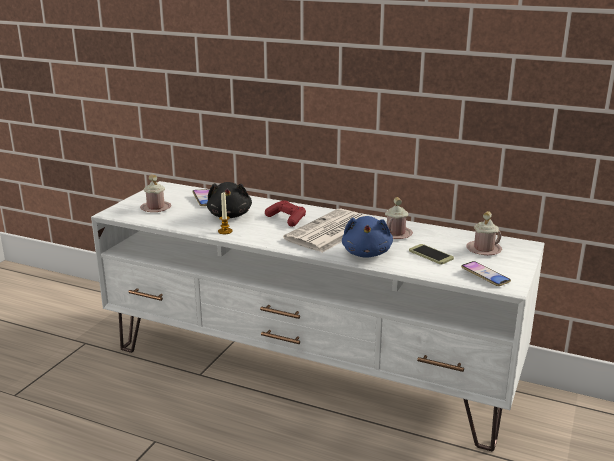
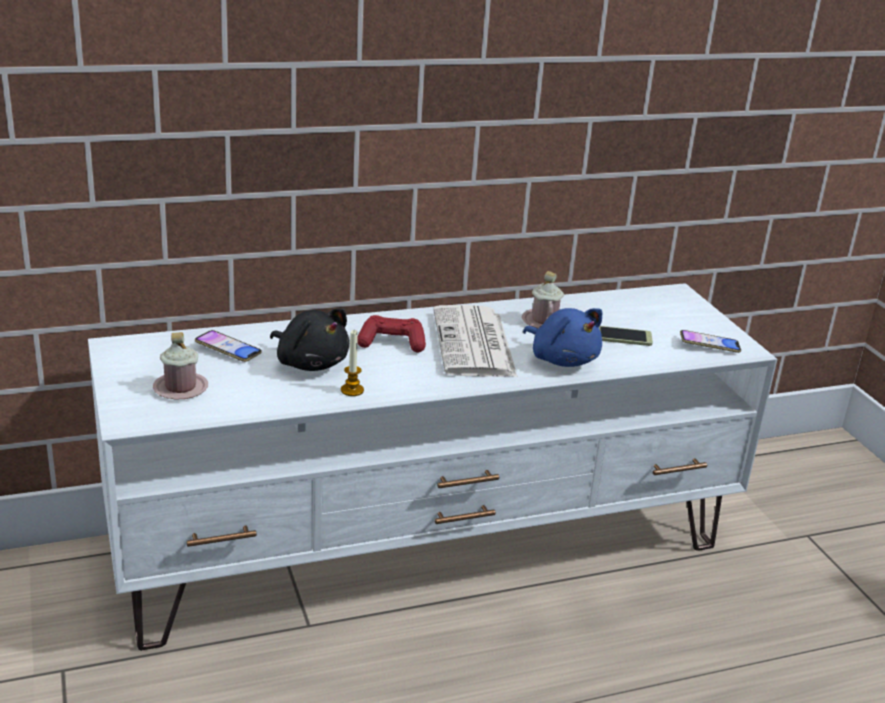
camera: 45 degrees left, 5 degrees up
pink mug [466,211,502,255] -> none

